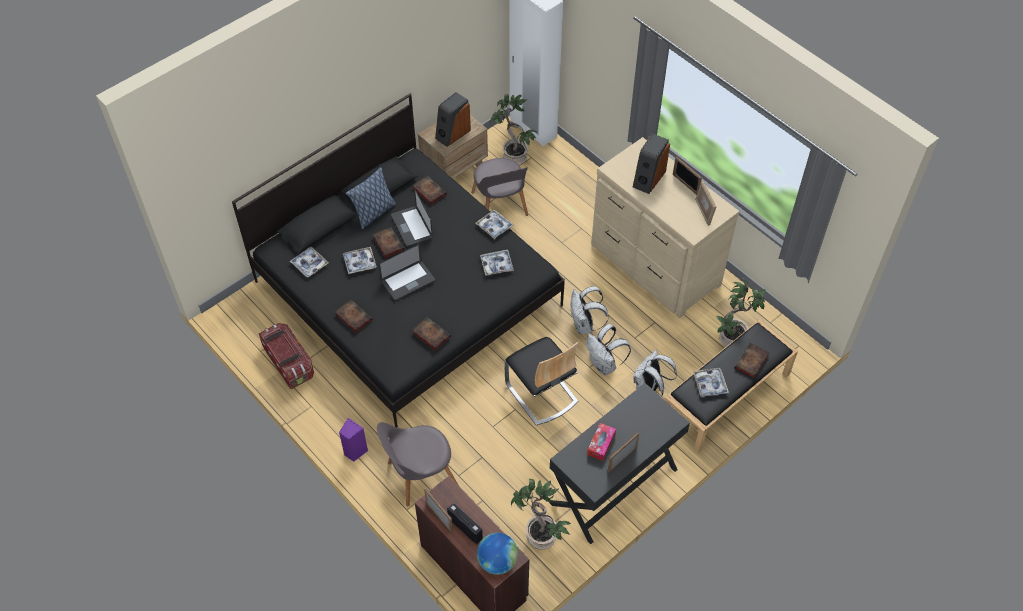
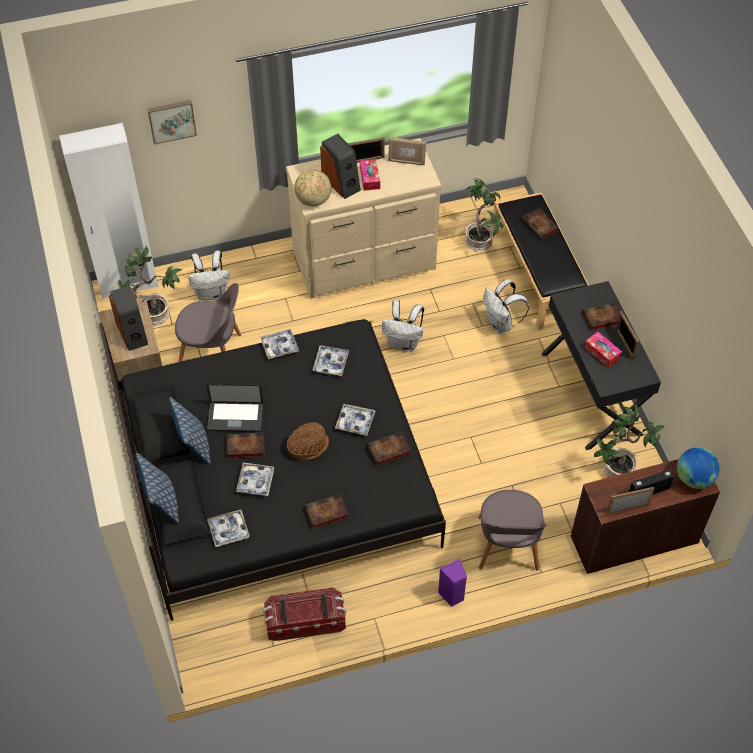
camera: 65 degrees left, 0 degrees up
laptop [378,244,435,301] -> brown hat [287,422,329,460]
book [412,176,447,205] -> book moved to [583,302,621,331]
chair [504,337,578,426] -> none
white backpack [586,324,631,375] -> white backpack moved to [189,251,230,301]
tray [693,368,729,397] -> tray moved to [335,404,375,436]
none -> pillow [135,453,179,523]
none -> picture [147,100,197,145]
none -> globe [294,170,331,206]
none -> tissue box [360,159,380,191]

